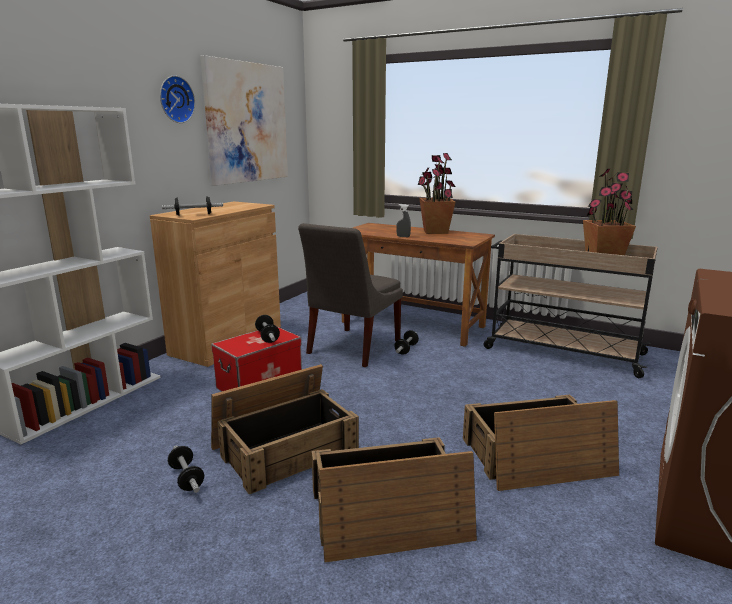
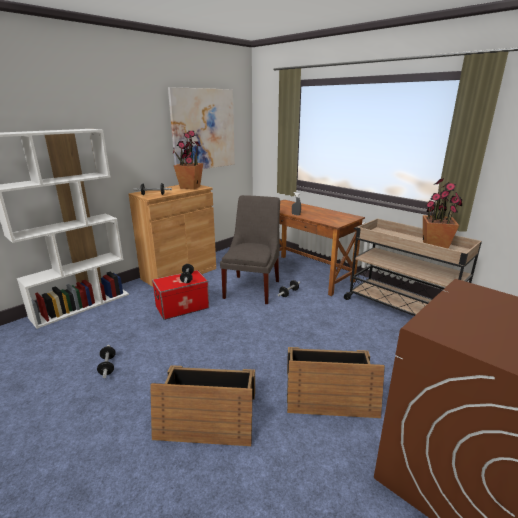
camera: 15 degrees right, 5 degrees up
wall clock [160,75,195,123] -> none
crate [211,364,359,494] -> none
grey chair [298,223,403,367] -> grey chair turned 150 degrees clockwise [220,195,280,304]
potted plant [418,153,456,234] -> potted plant moved to [172,131,203,189]

